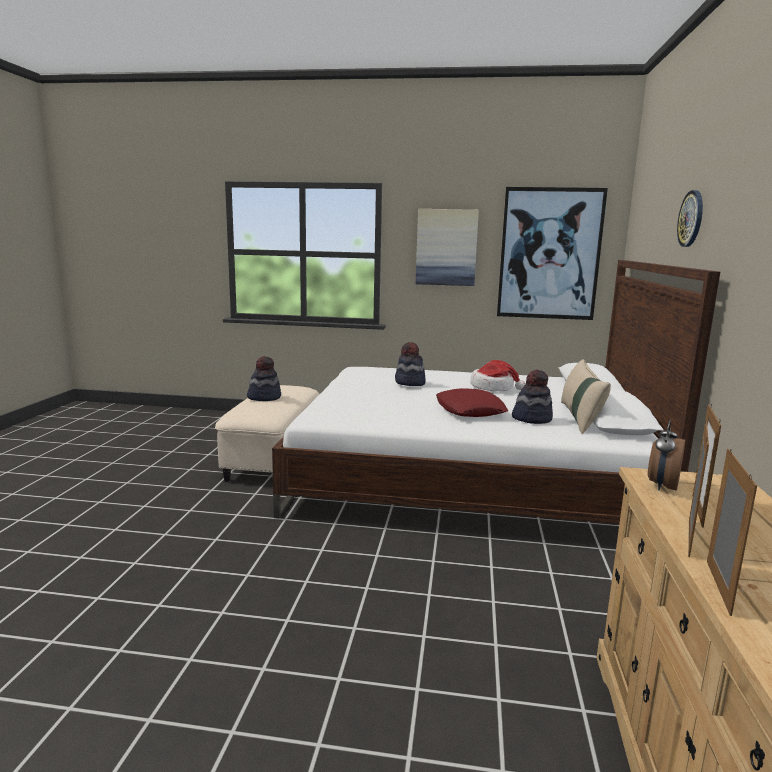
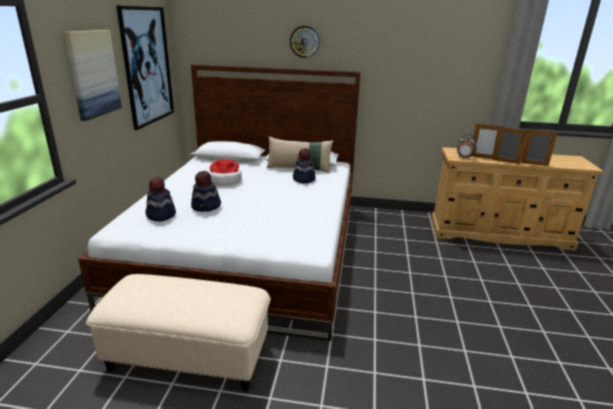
camera: 90 degrees left, 10 degrees up
hat [247,356,281,401] -> hat moved to [145,177,176,221]
red pillow [436,388,508,417] -> none

